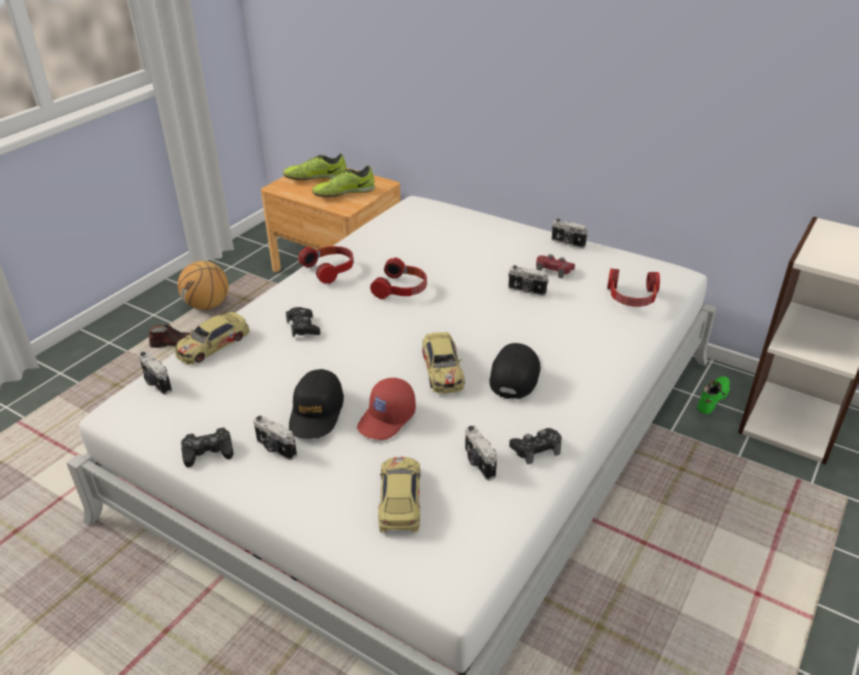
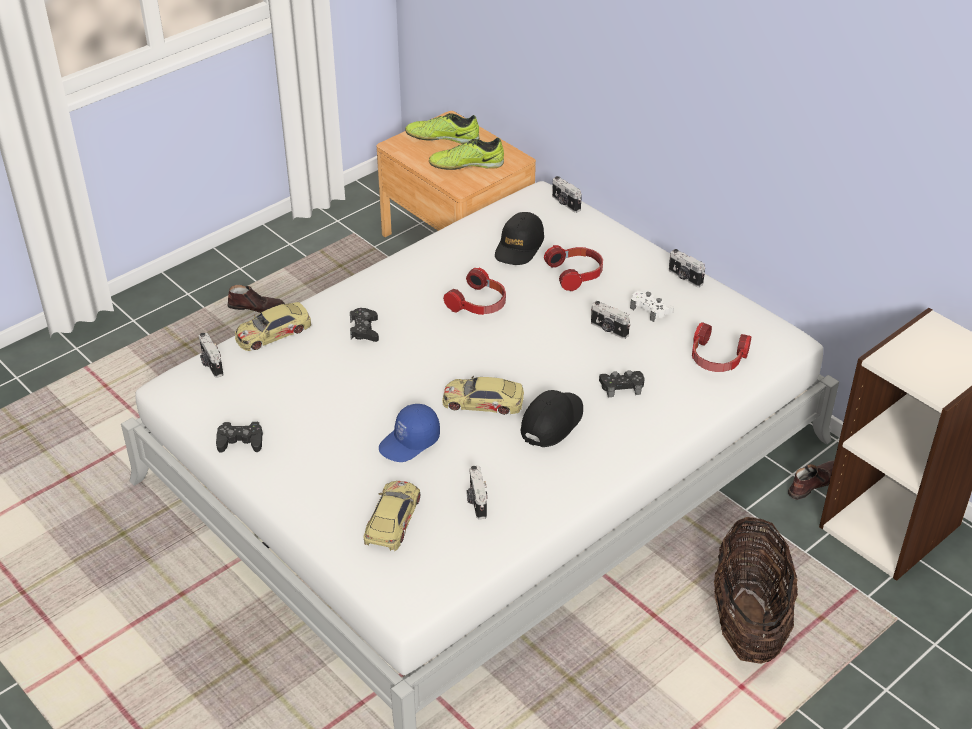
camera: 15 degrees right, 5 degrees up
basketball [178,261,228,310] -> none
camera [253,415,297,460] -> camera moved to [552,176,582,213]
black cap [289,369,344,439] -> black cap moved to [495,212,544,265]
headphones [298,246,354,284] -> headphones moved to [544,245,603,291]
red cap [357,378,416,440] -> blue cap [379,404,440,462]
toy car [422,332,465,394] -> toy car turned 90 degrees clockwise [442,376,524,415]
black game controller [509,428,562,465] -> black game controller moved to [599,370,645,397]
red game controller [536,254,575,278] -> white game controller [630,290,674,322]
green shoe [697,376,731,414] -> brown shoe [788,461,834,500]
none -> basket [714,517,798,664]

